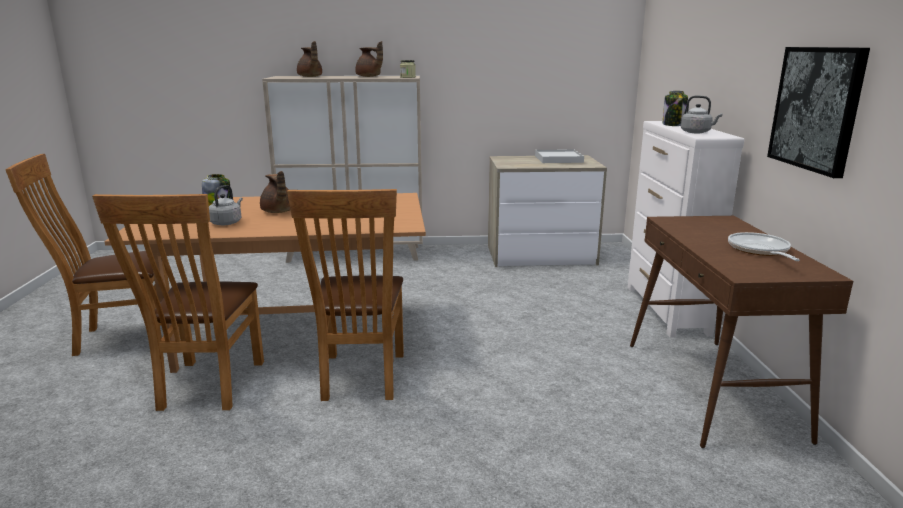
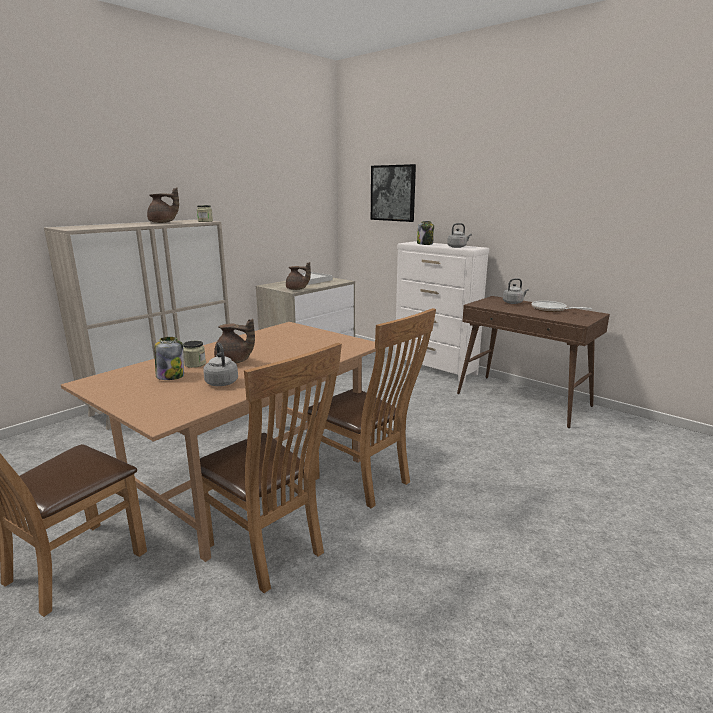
camera: 45 degrees left, 0 degrees up
brown teapot [297,41,322,77] -> brown teapot moved to [286,262,311,290]
picture [767,47,870,178] -> picture moved to [371,164,416,222]
none -> jar [183,341,206,368]
none -> grey kettle [503,278,529,304]

